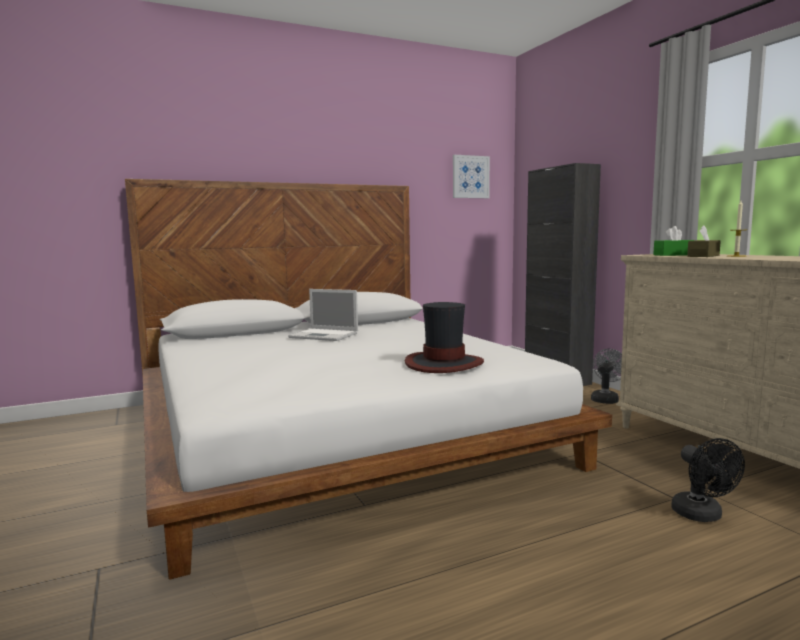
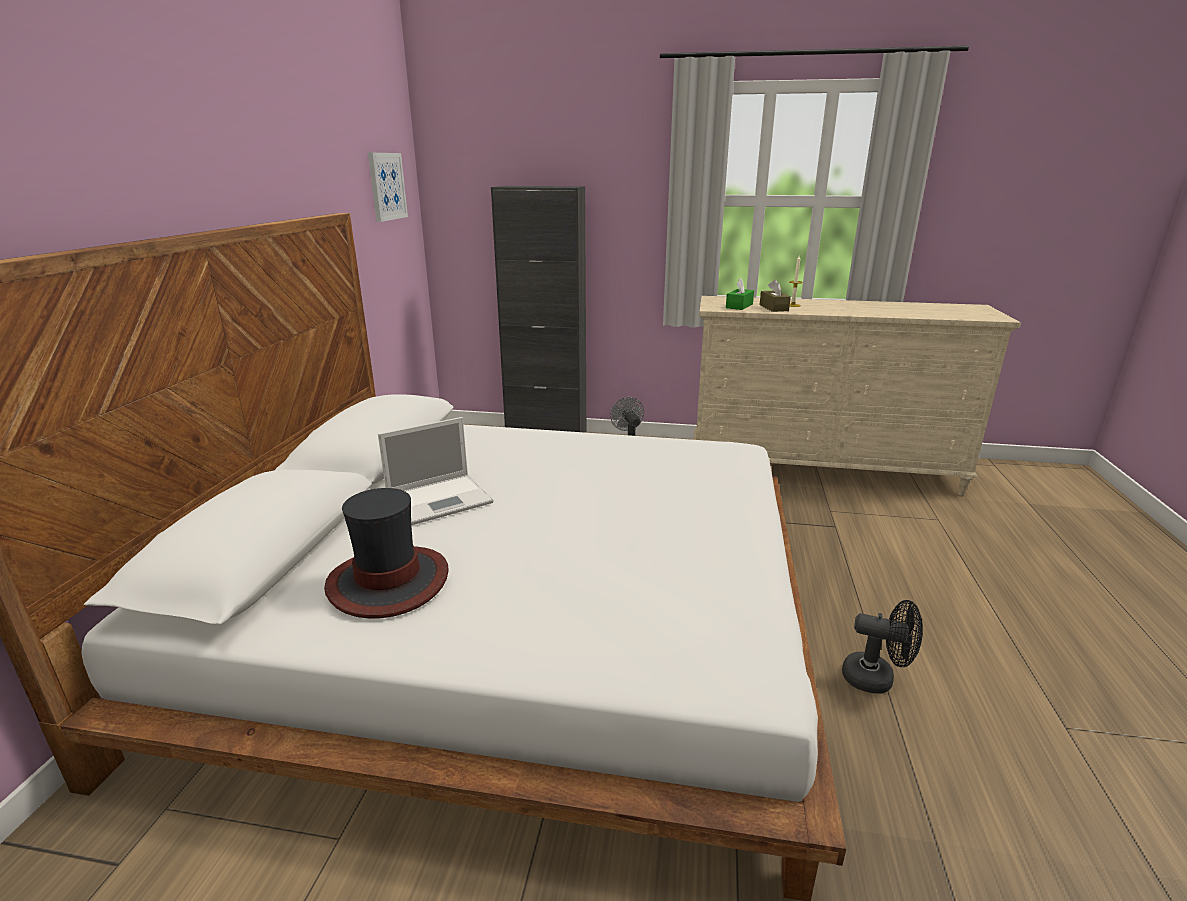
camera: 55 degrees left, 15 degrees up
hat [405,302,484,373] -> hat moved to [324,488,449,619]
black fan [671,438,745,522] -> black fan moved to [842,600,923,694]

